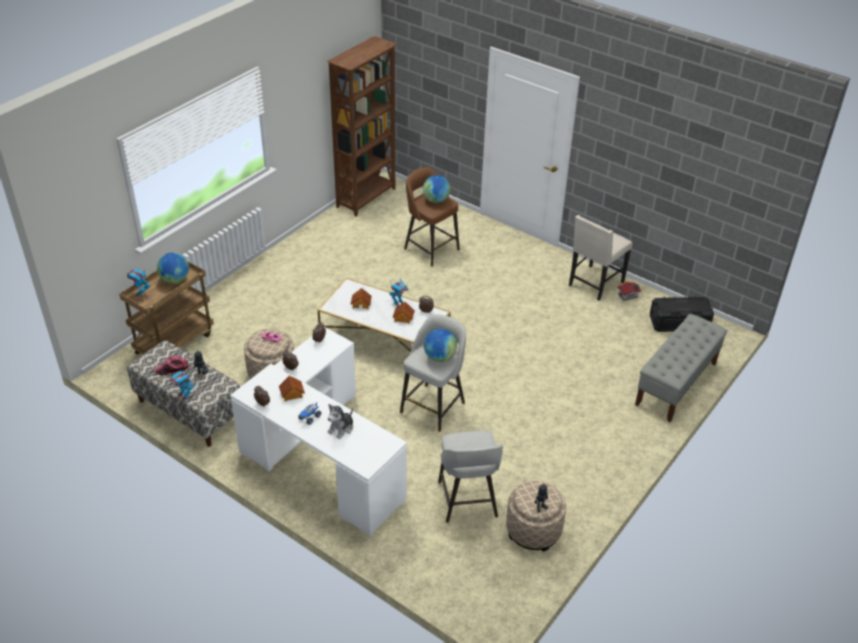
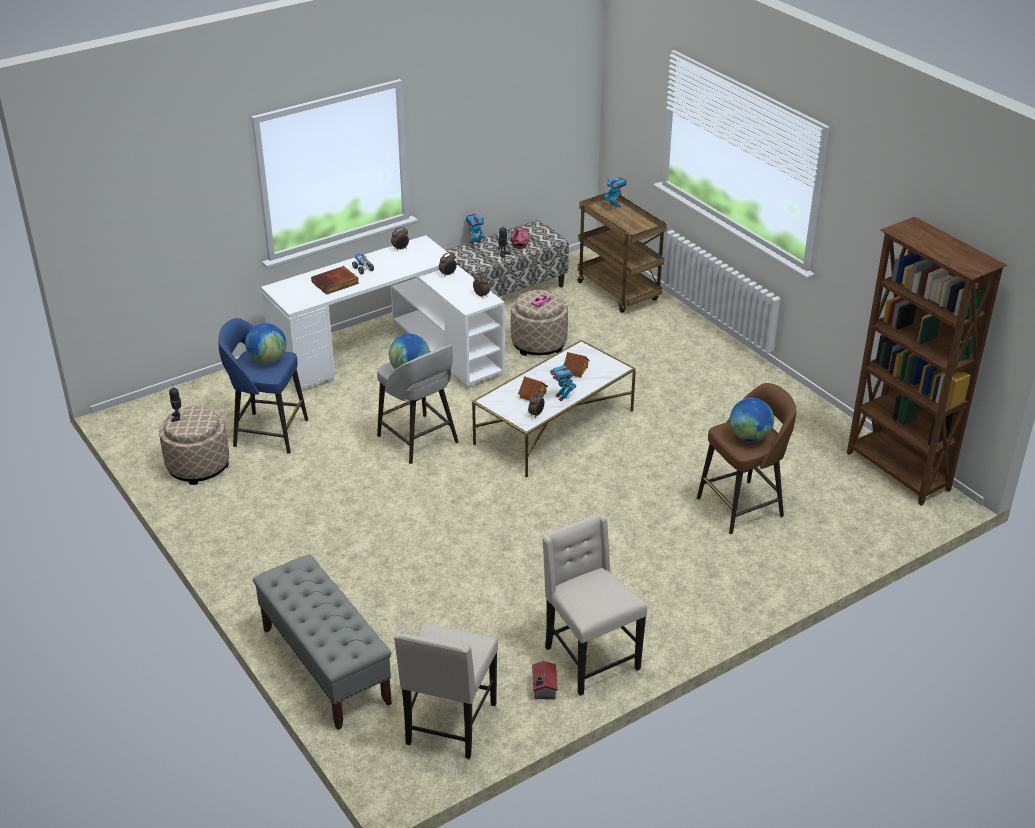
camera: 110 degrees right, 5 degrees down
globe [157,253,189,284] -> globe moved to [245,323,286,364]
toy house [279,376,305,401] -> none
plush toy [327,404,353,439] -> book [311,266,359,295]
grey stool [438,431,503,523] -> blue stool [218,318,308,454]
black storage box [650,296,714,332] -> beige chair [394,624,498,759]

